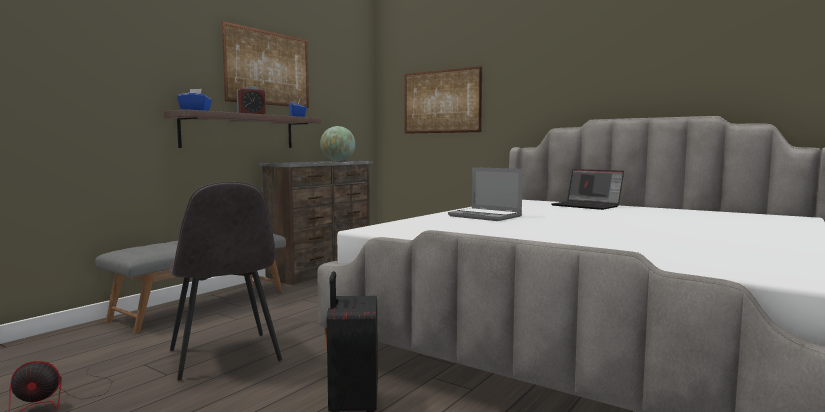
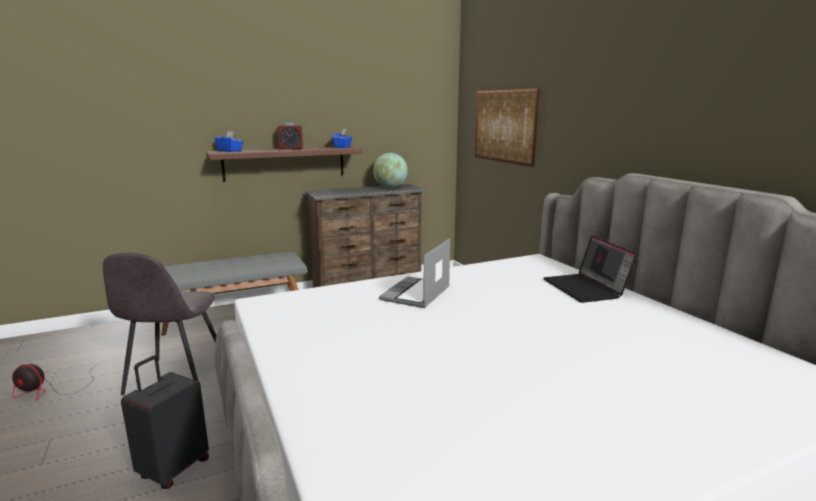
camera: 30 degrees right, 10 degrees up
picture [222,21,309,108] -> none
laptop [448,167,523,221] -> laptop turned 45 degrees clockwise [379,239,450,308]

